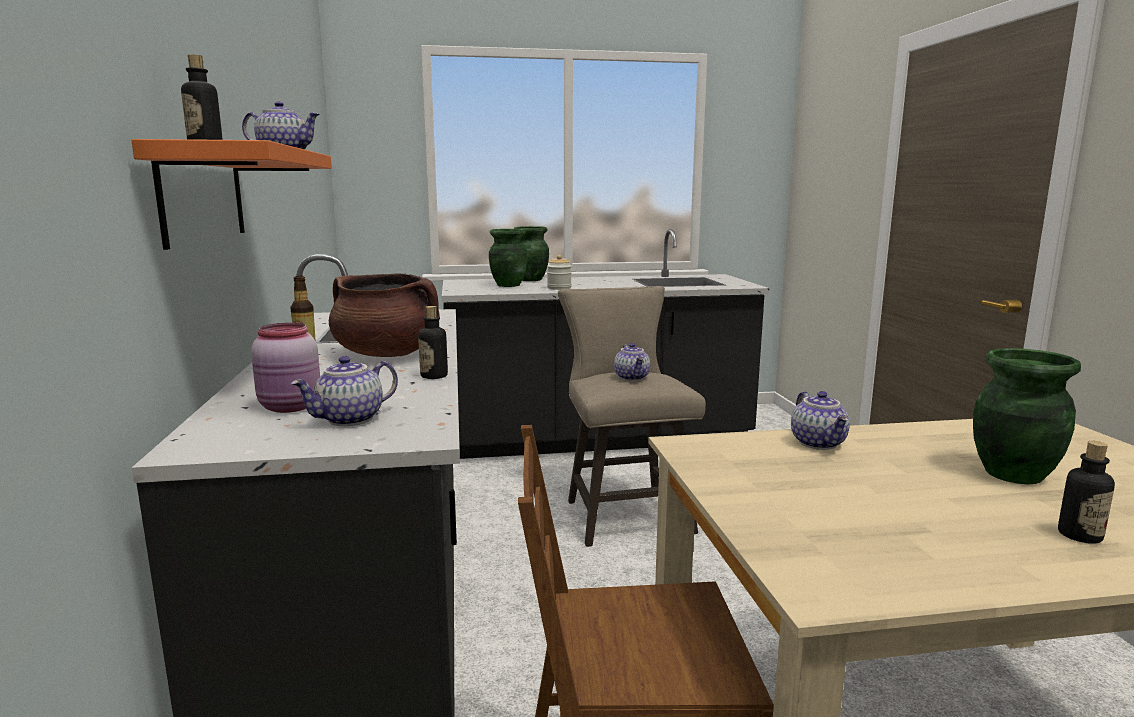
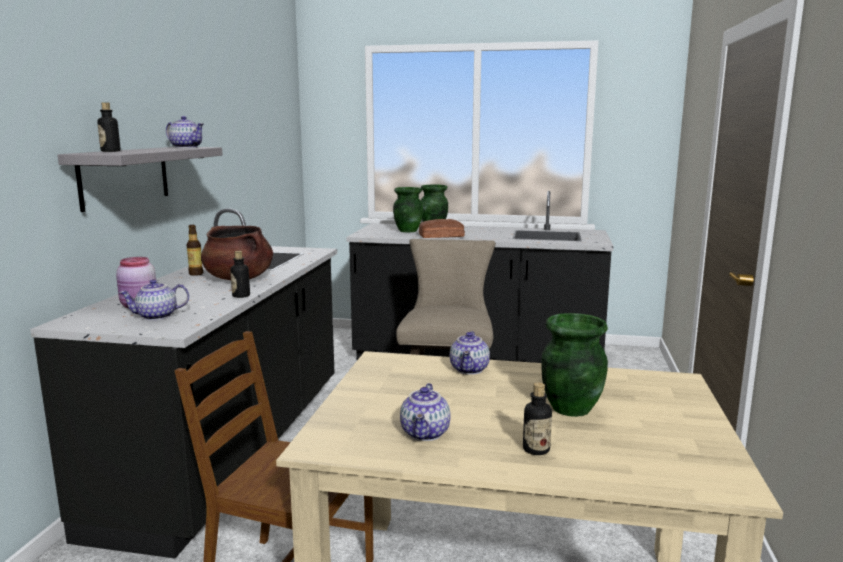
camera: 20 degrees right, 0 degrees up
orange shelf [131,139,332,250] -> grey shelf [58,147,222,212]
jar [547,255,572,290] -> bread [419,219,465,238]
teapot [614,343,650,381] -> teapot moved to [400,383,451,441]

